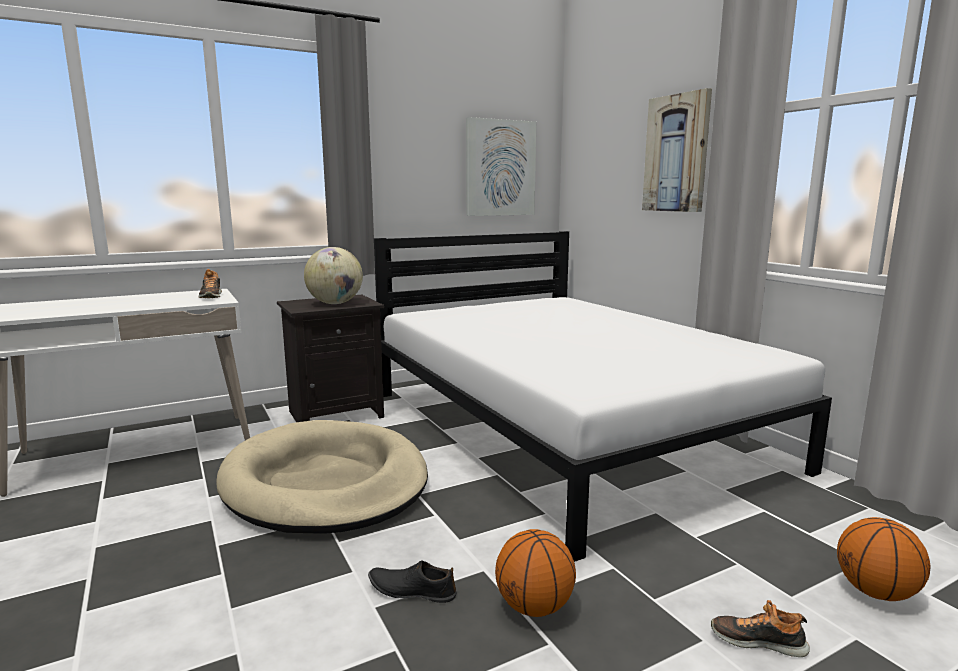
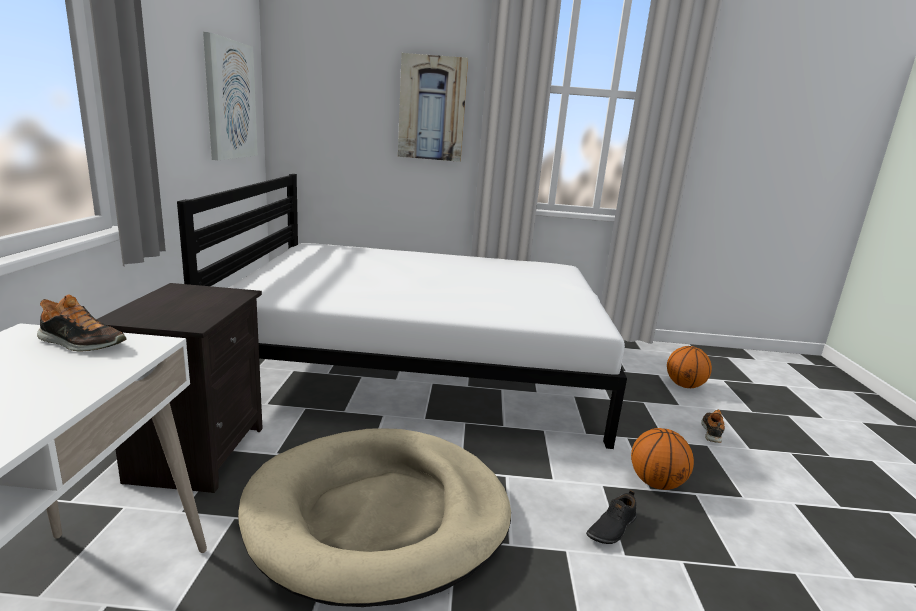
camera: 60 degrees left, 5 degrees up
globe [304,247,363,304] -> none
shoe [711,600,810,657] -> shoe turned 150 degrees clockwise [701,410,725,443]

